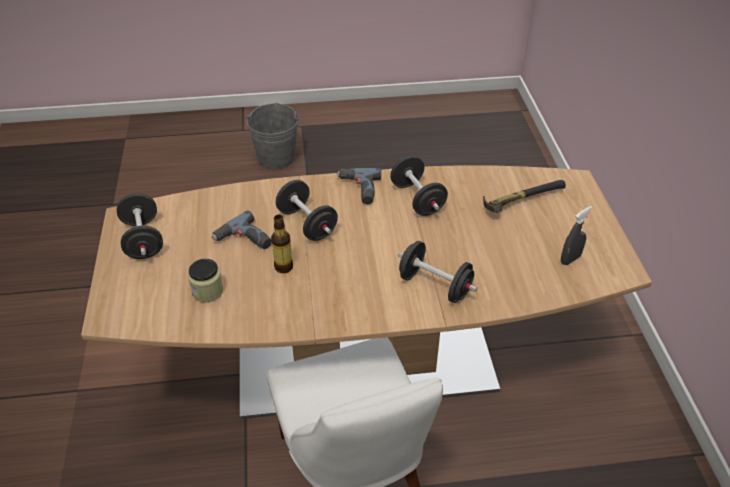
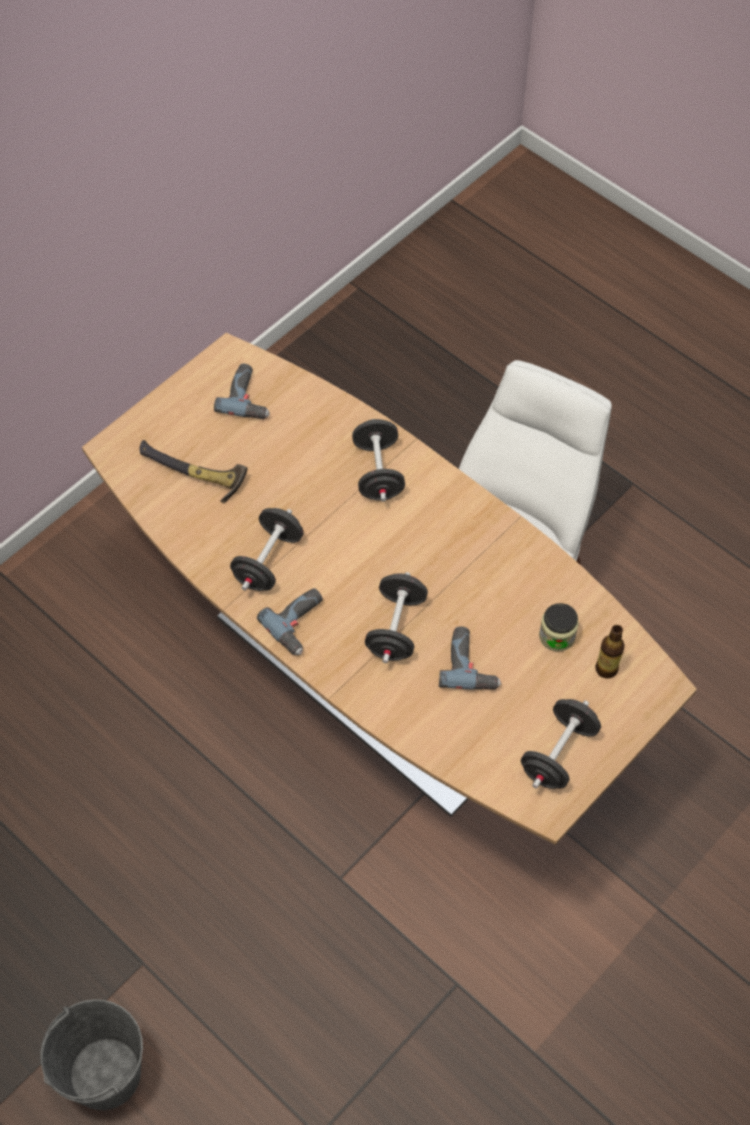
camera: 130 degrees left, 15 degrees up
bottle [271,215,293,273] -> bottle moved to [595,625,625,679]
grey spray bottle [561,206,592,265] -> power drill [214,364,270,419]

